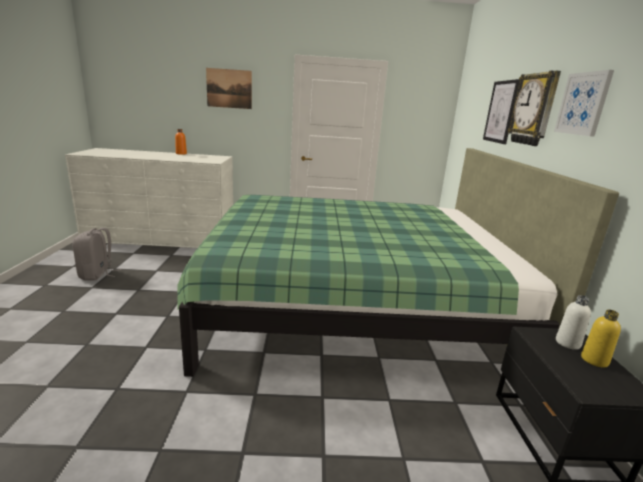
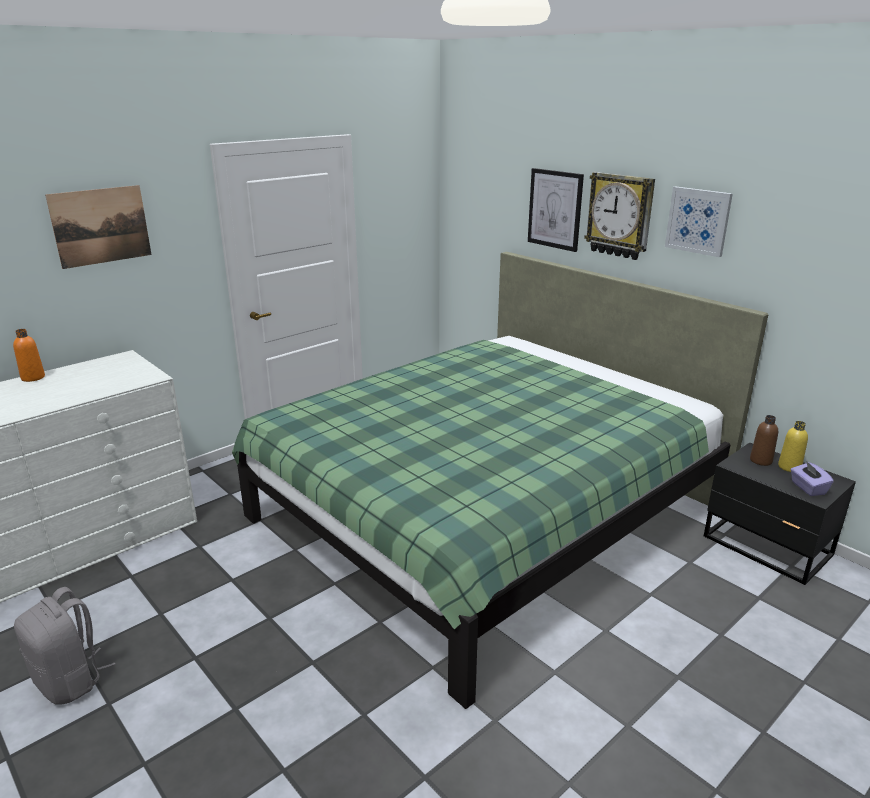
camera: 40 degrees left, 5 degrees up
white bottle [556,295,591,350] -> brown bottle [750,415,778,466]
none -> purple tissue box [791,461,834,496]

